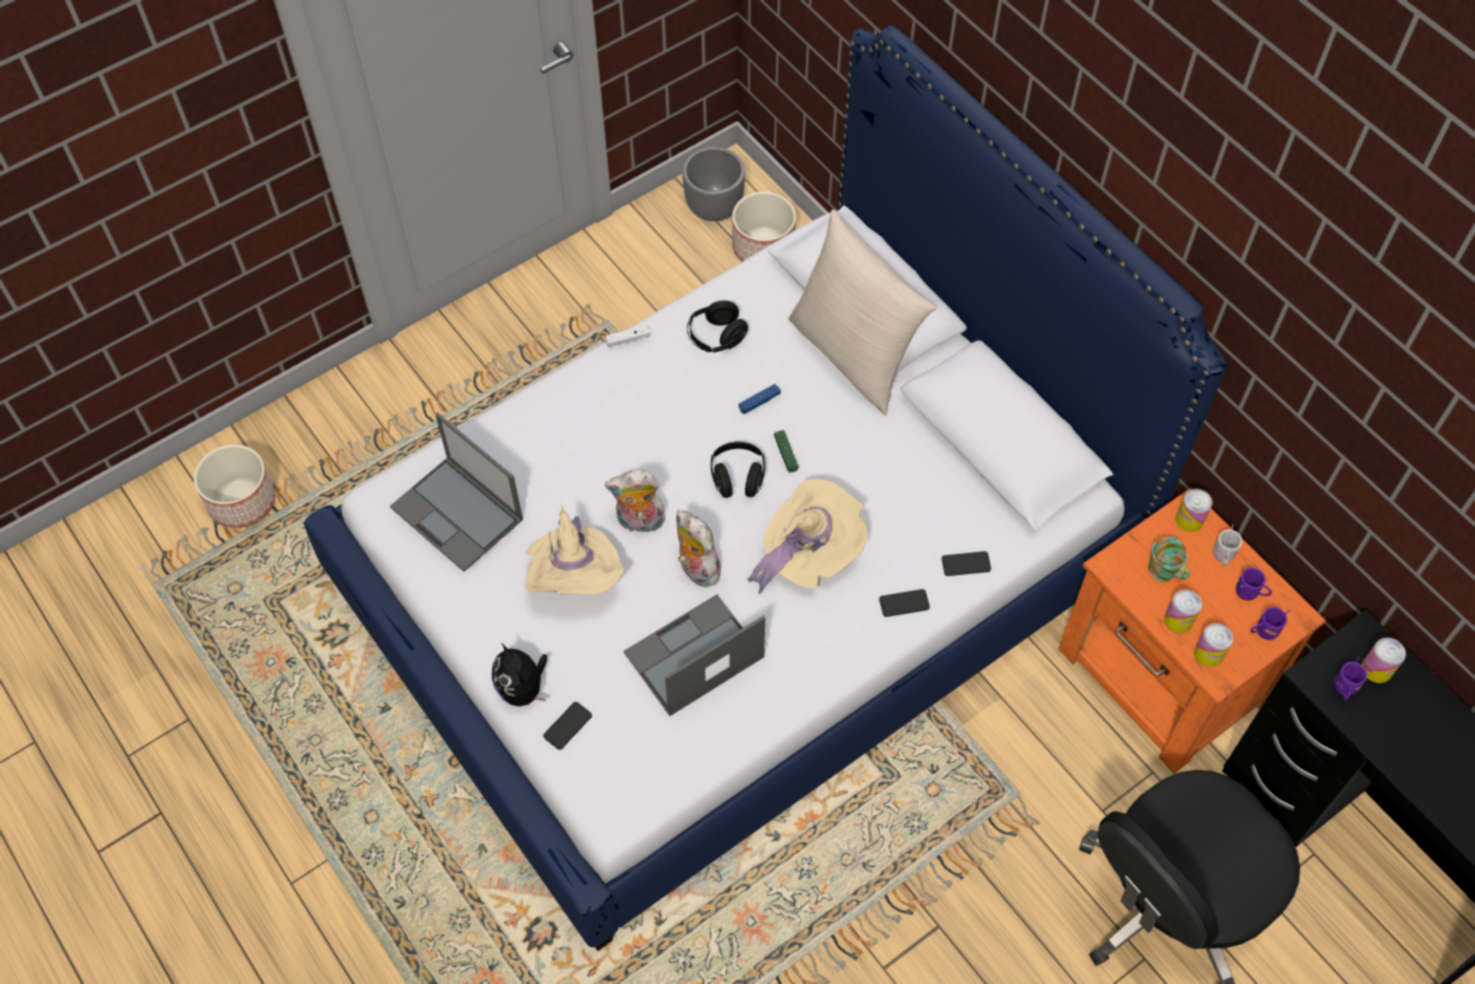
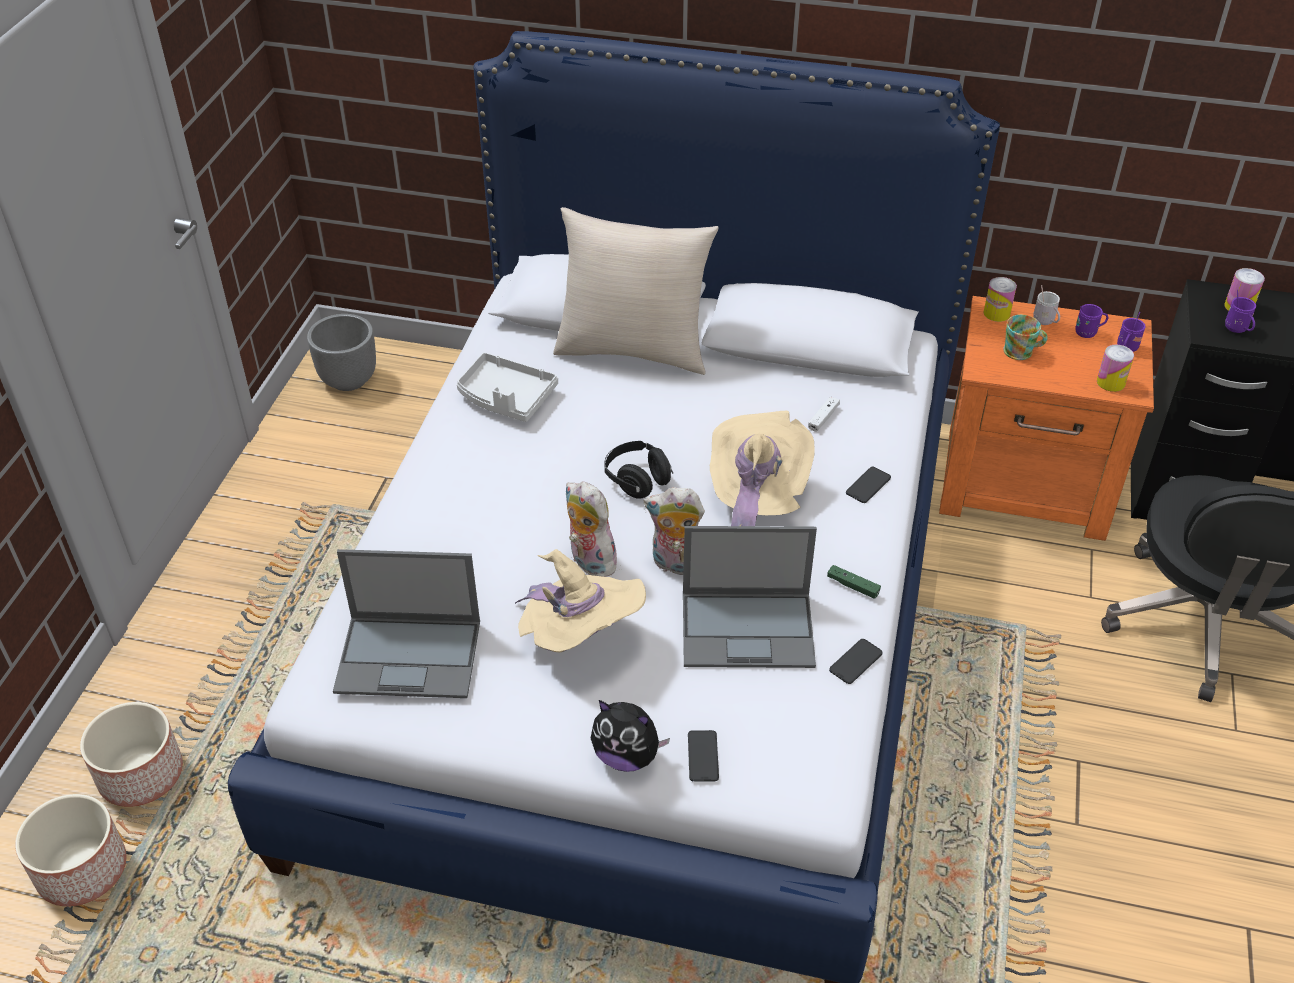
camera: 40 degrees left, 15 degrees down
white game controller [605,325,650,347] -> white game controller moved to [808,396,840,432]
plush toy [605,470,665,533] -> plush toy turned 90 degrees clockwise [566,481,619,577]
laptop [623,594,765,716] -> laptop turned 105 degrees counterclockwise [683,526,817,668]
black headphones [687,300,748,353] -> grey tray [457,352,558,422]
planter [732,192,796,262] -> planter moved to [80,702,183,807]
blue game controller [739,384,781,414] -> none
green game controller [774,430,798,473] -> green game controller moved to [827,565,881,599]
phone [942,551,991,576] -> phone moved to [829,639,883,684]
can [1164,589,1202,633] -> none

